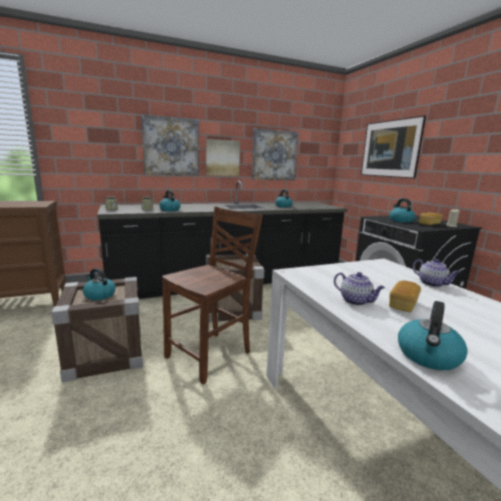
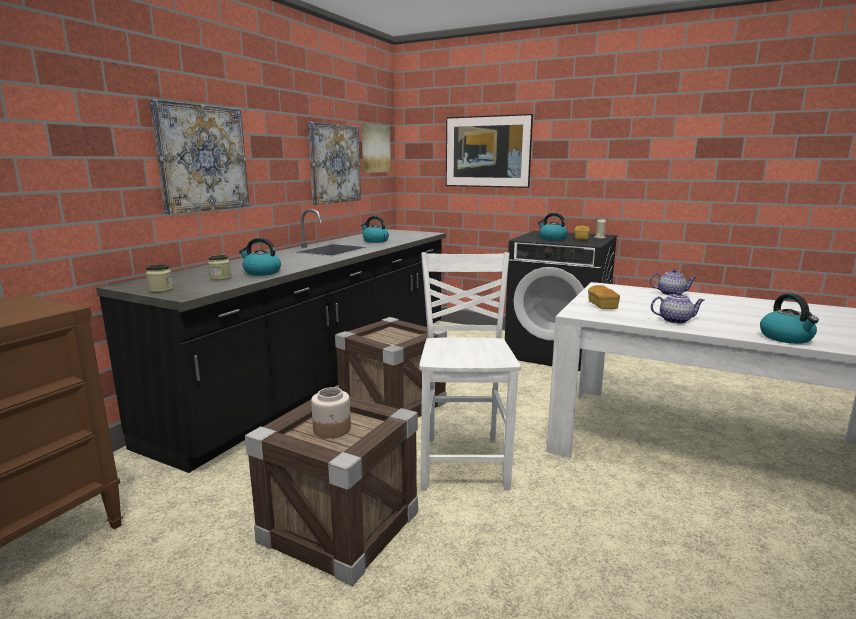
camera: 40 degrees left, 0 degrees up
kettle [83,268,116,300] -> jar [311,387,351,438]
brown chair [162,207,263,385] -> white chair [419,252,521,490]
picture [206,139,240,176] -> picture moved to [362,124,391,173]
bread [389,281,421,312] -> bread moved to [588,285,620,309]

